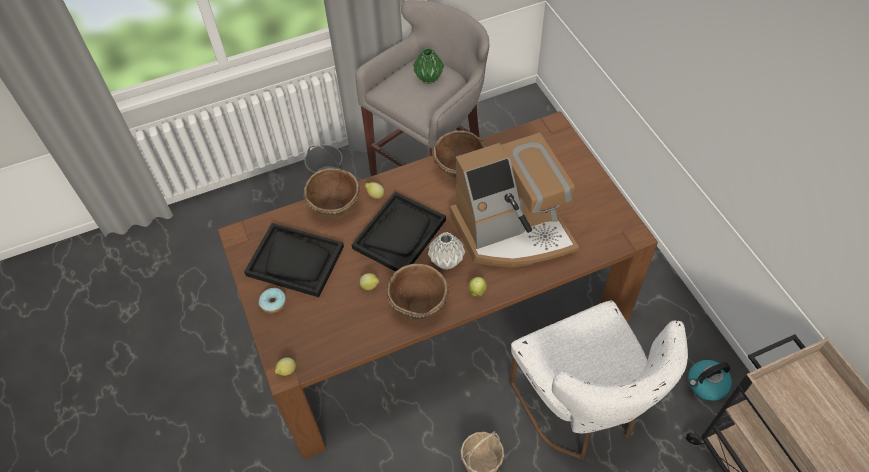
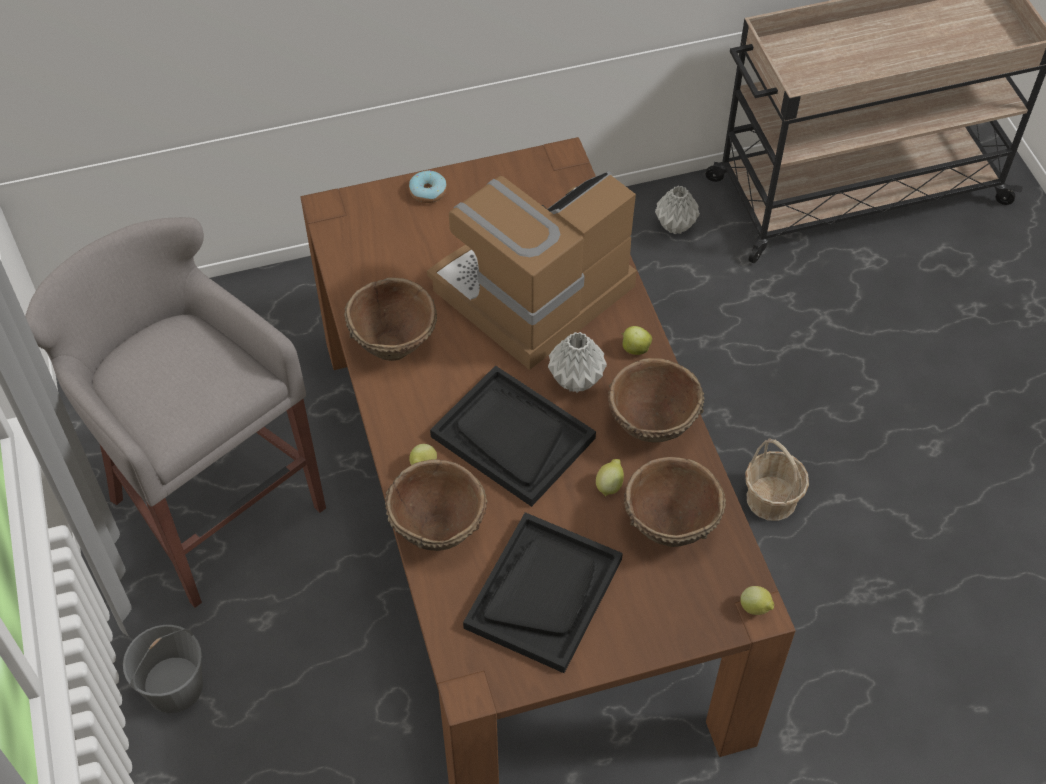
camera: 85 degrees left, 0 degrees up
donut [259,288,286,313] -> donut moved to [409,171,447,203]
green vase [413,48,444,84] -> none
coffee machine [450,133,579,268] -> coffee machine turned 120 degrees counterclockwise [427,171,637,370]
white chair [510,300,688,460] -> none
kettle [688,360,732,401] -> grey vase [655,186,700,234]
none -> brown bowl [624,457,726,547]

